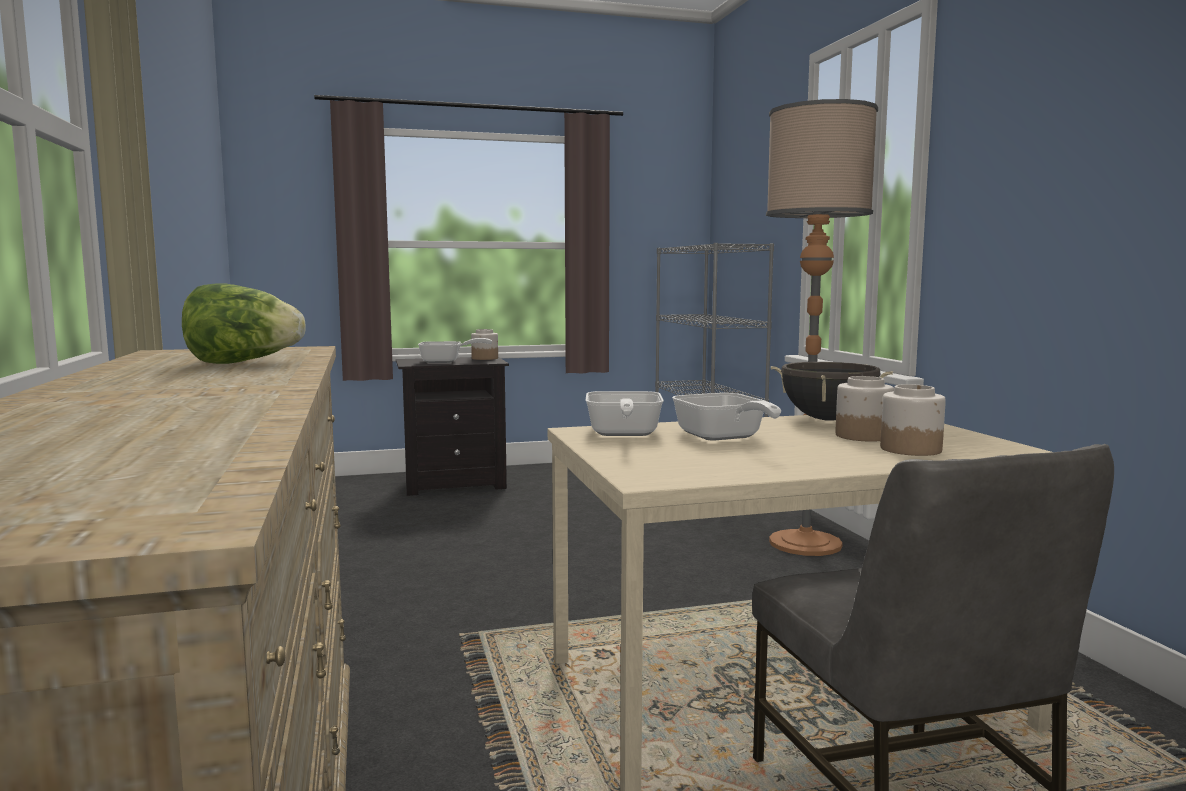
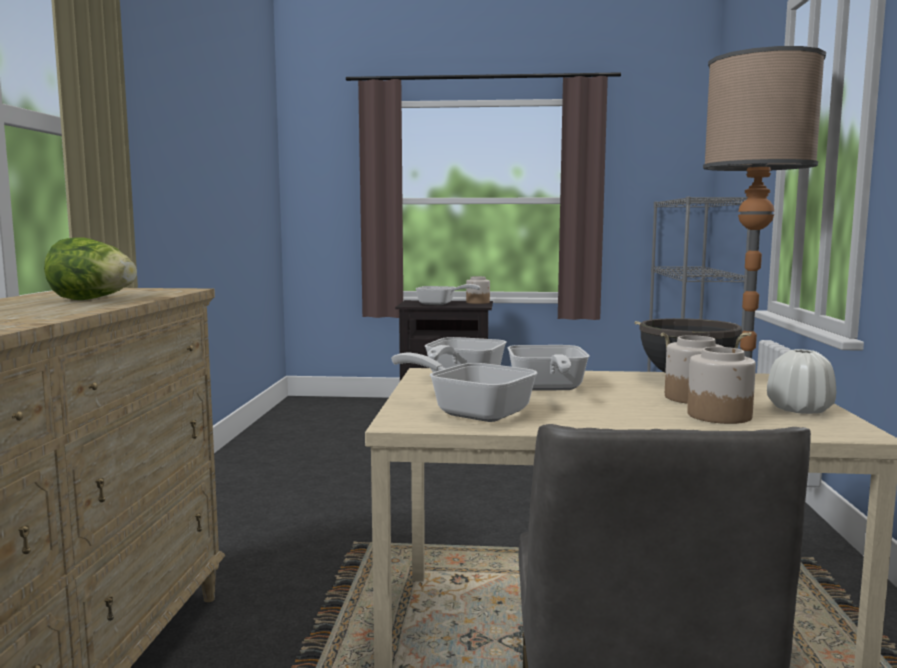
camera: 20 degrees right, 0 degrees up
none -> frying pan [391,353,537,422]
none -> white vase [767,349,836,414]

